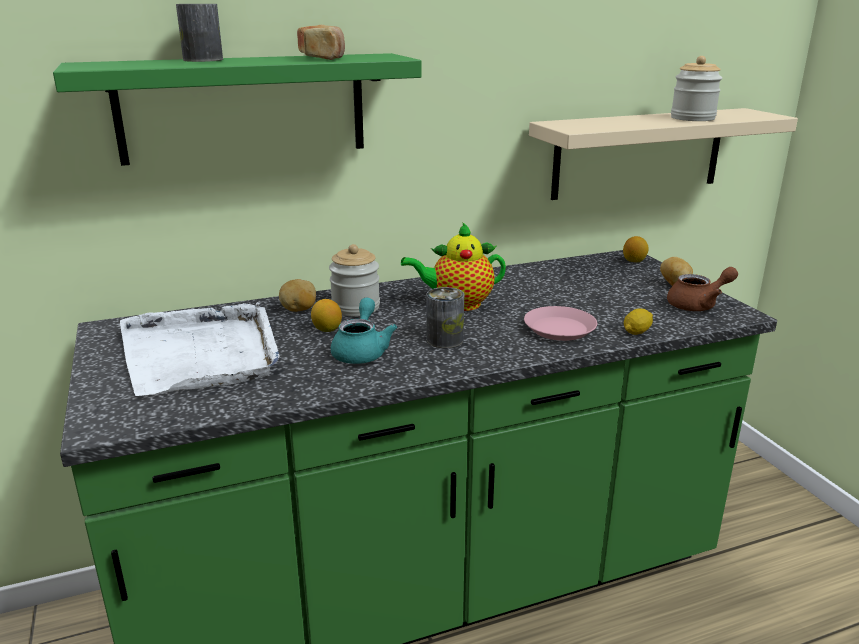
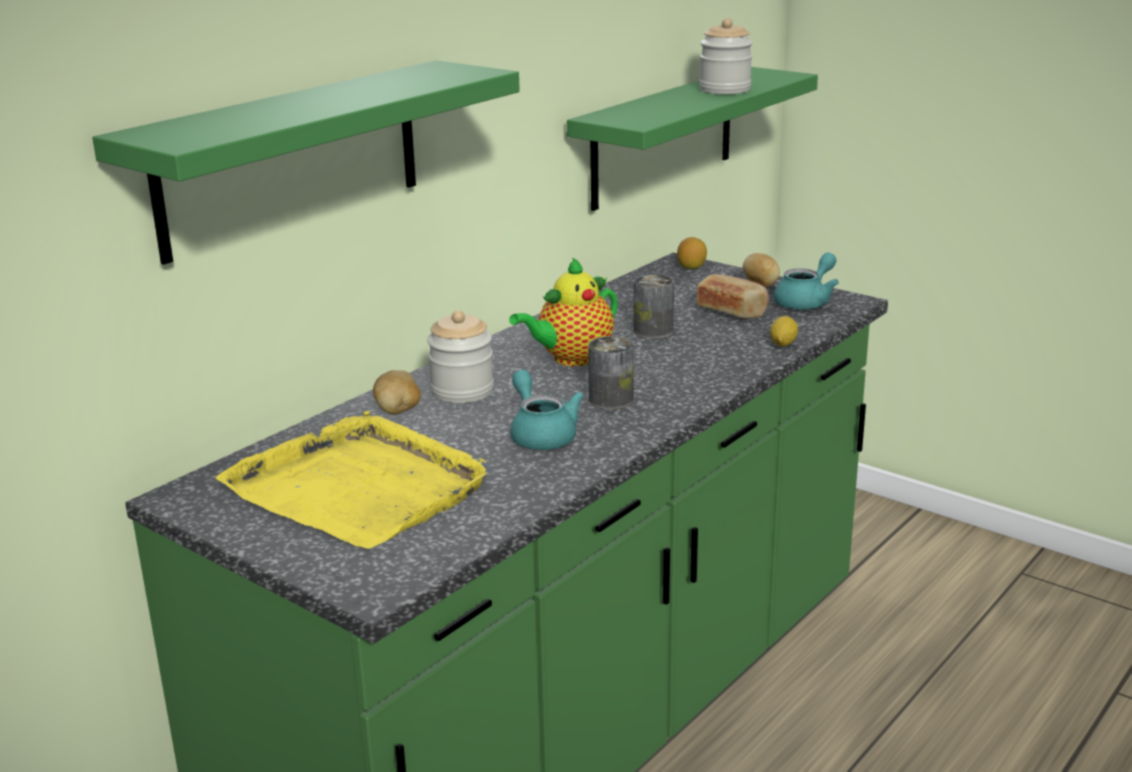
camera: 30 degrees left, 0 degrees up
white tray [120,302,280,396] -> yellow tray [216,411,490,549]
can [176,4,223,62] -> can moved to [634,274,674,338]
bread [297,25,345,60] -> bread moved to [697,274,769,318]
lemon [311,299,342,332] -> none
pink plate [524,306,597,341] -> none
beige shelf [529,108,798,200] -> green shelf [567,67,818,211]
brown teapot [667,267,738,311] -> turquoise teapot [774,253,839,310]

